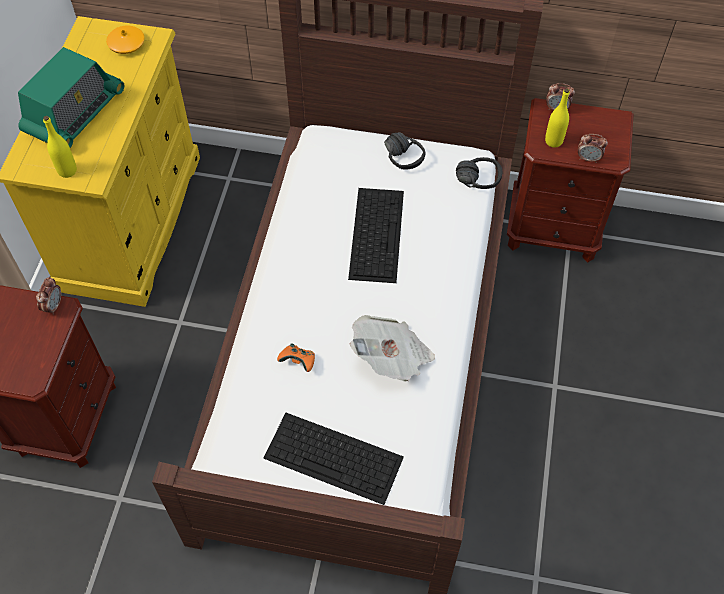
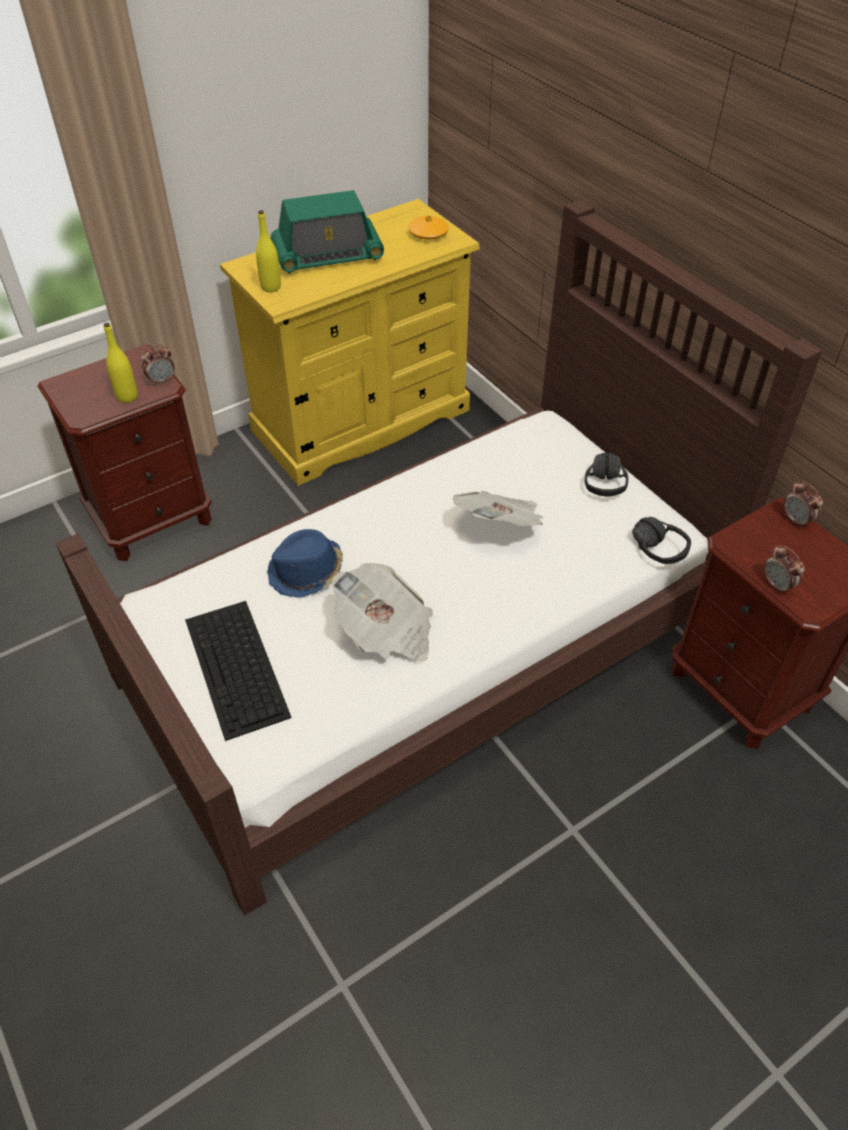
camera: 45 degrees right, 10 degrees down
orange game controller [277,344,315,372] -> blue hat [267,529,343,598]
keyboard [348,188,404,283] -> newspaper [453,491,543,526]
yellow bottle [545,88,570,148] -> yellow bottle moved to [103,322,138,403]

